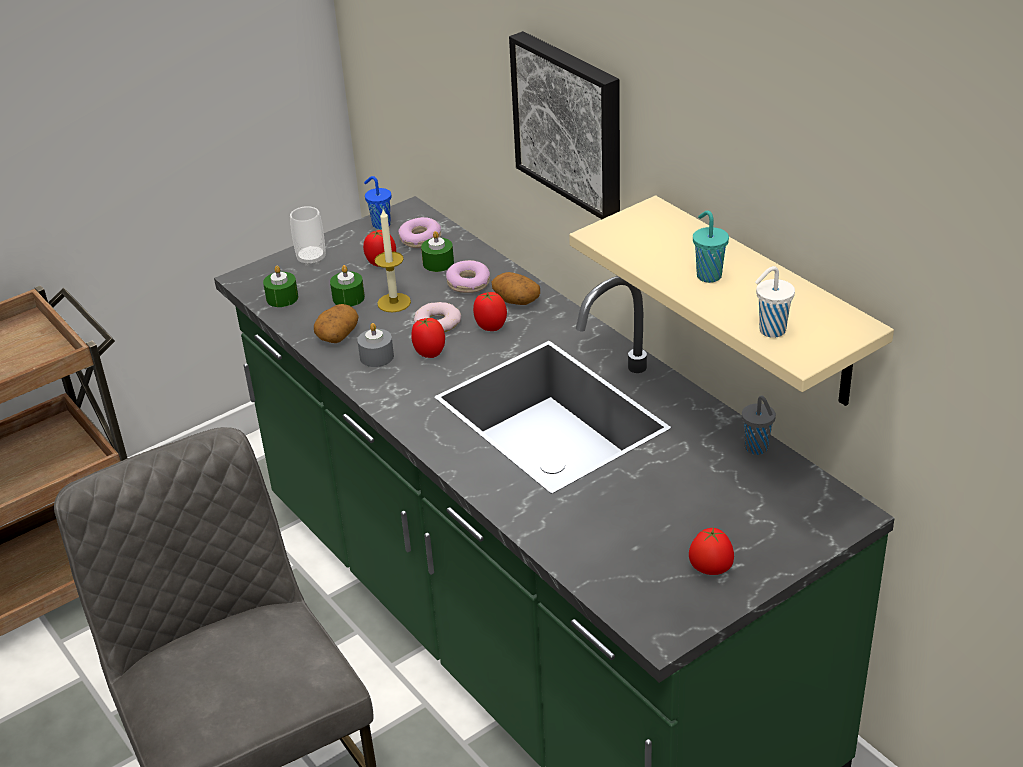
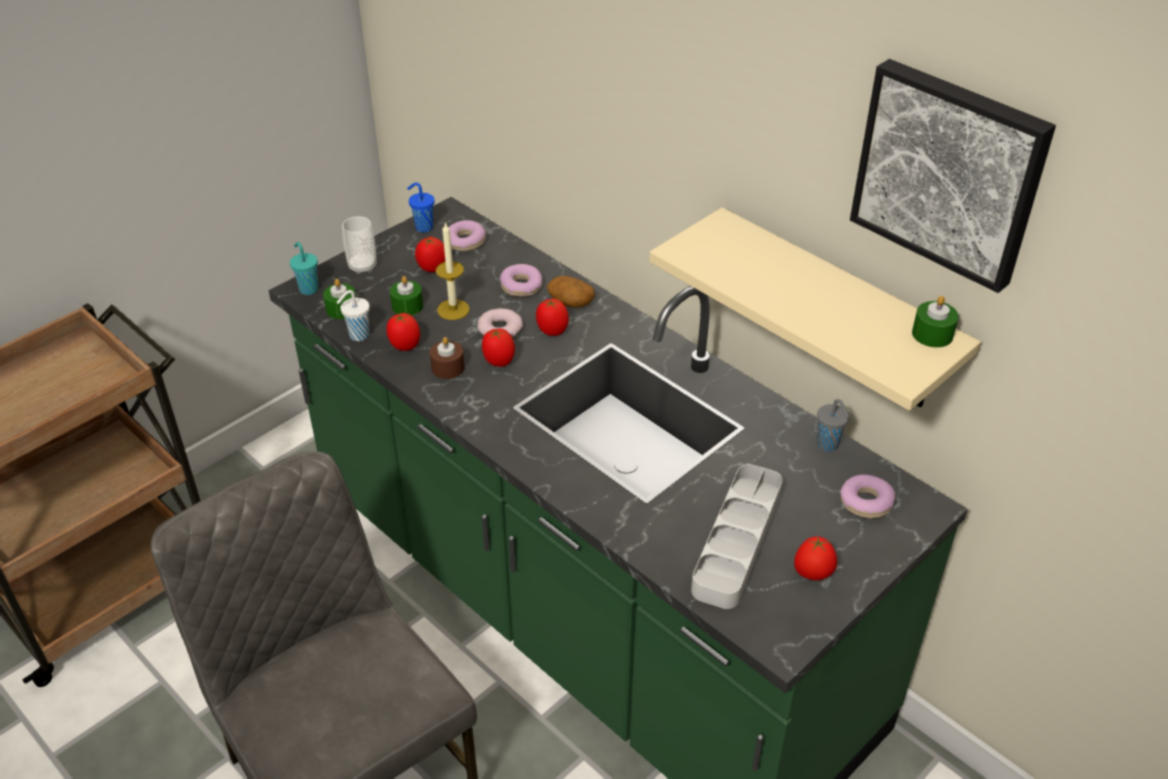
camera: 10 degrees left, 5 degrees up
potato [314,304,359,343] -> tomato [386,313,420,351]
grey candle [357,323,394,367] -> brown candle [430,337,465,379]
green candle [421,231,454,272] -> green candle moved to [912,296,959,348]
picture [509,31,620,219] -> picture moved to [850,59,1056,293]
turquoise cup [693,211,729,283] -> turquoise cup moved to [290,242,318,295]
white cup [755,266,795,338] -> white cup moved to [337,290,370,341]
none -> grey tray [691,464,783,609]
none -> donut [840,475,895,519]

